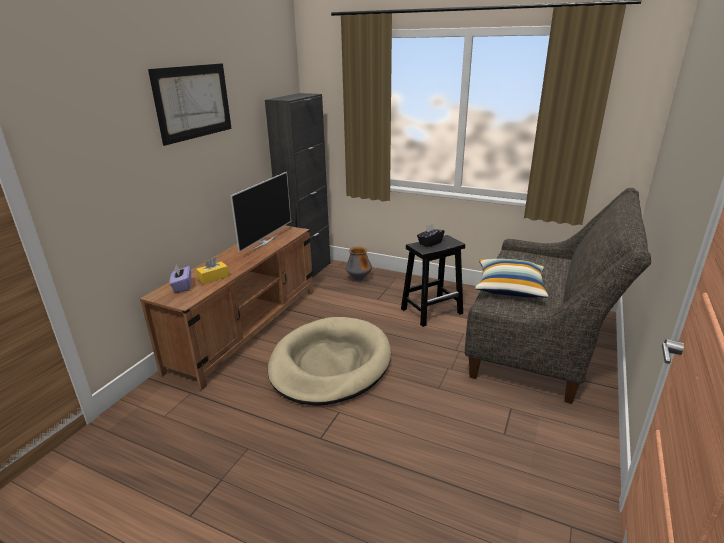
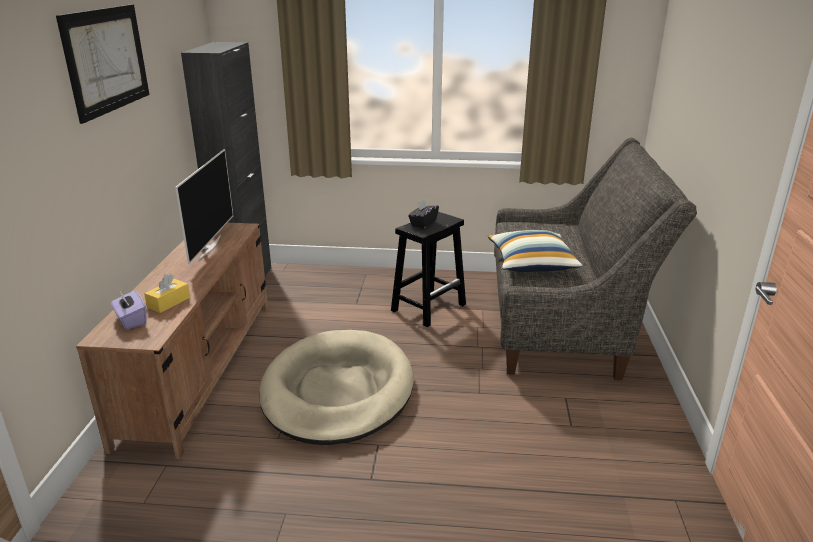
camera: 20 degrees left, 0 degrees up
vase [345,247,372,281] -> none

